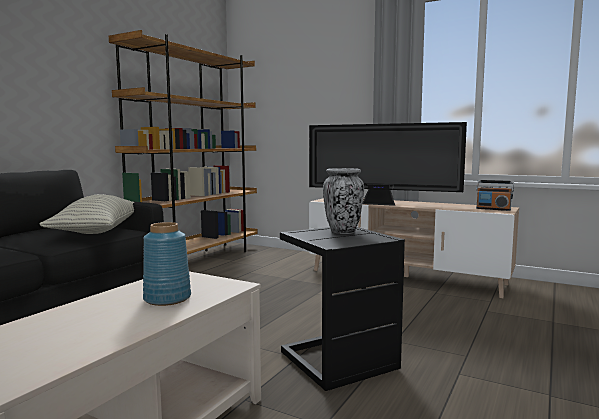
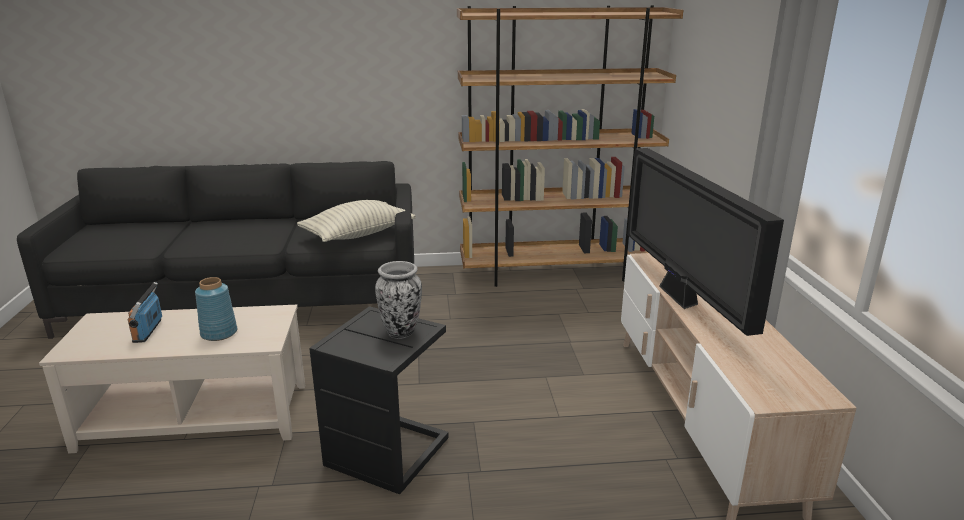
camera: 55 degrees right, 15 degrees up
radio [476,180,514,211] -> radio moved to [128,282,162,343]

